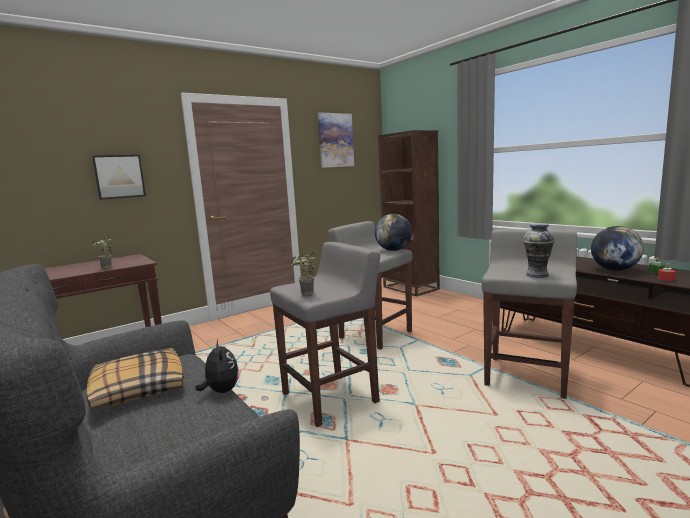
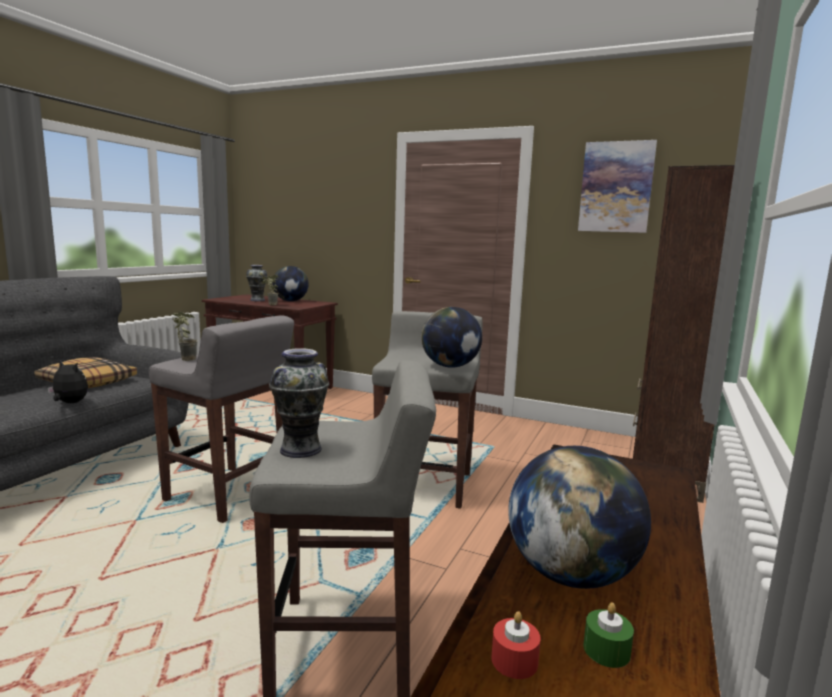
camera: 60 degrees right, 0 degrees up
picture [92,155,146,200] -> none
plush toy [195,340,239,393] -> plush toy turned 105 degrees counterclockwise [47,360,88,403]
none -> vase [246,265,267,301]
none -> globe [272,266,309,301]

